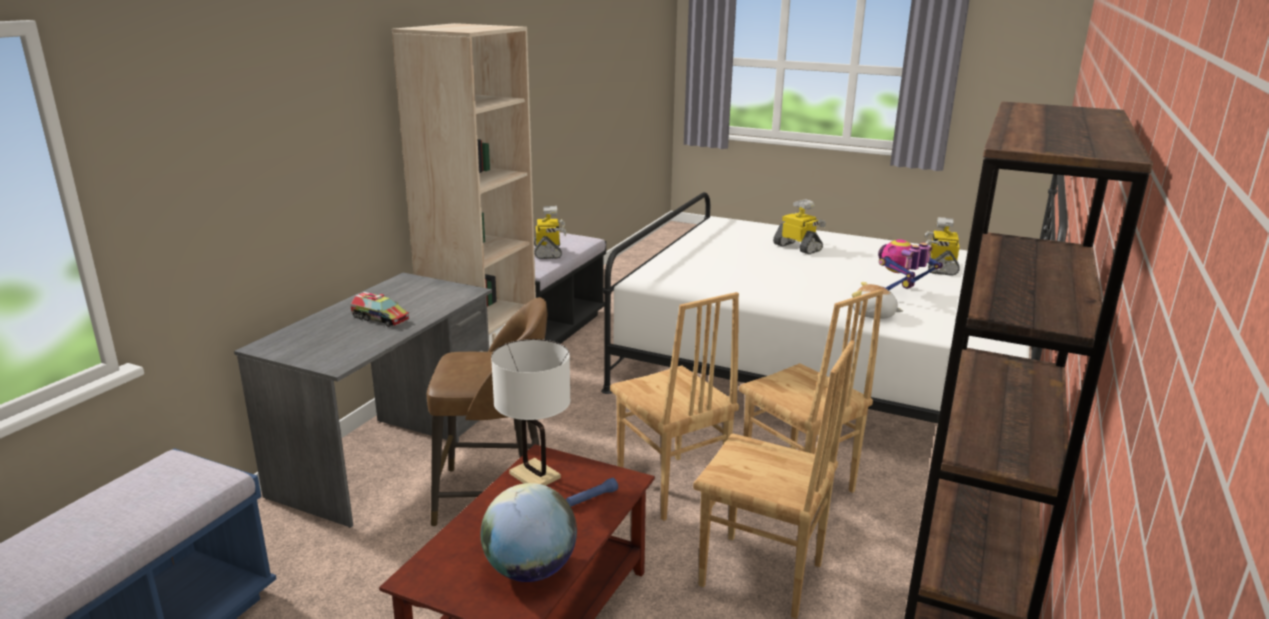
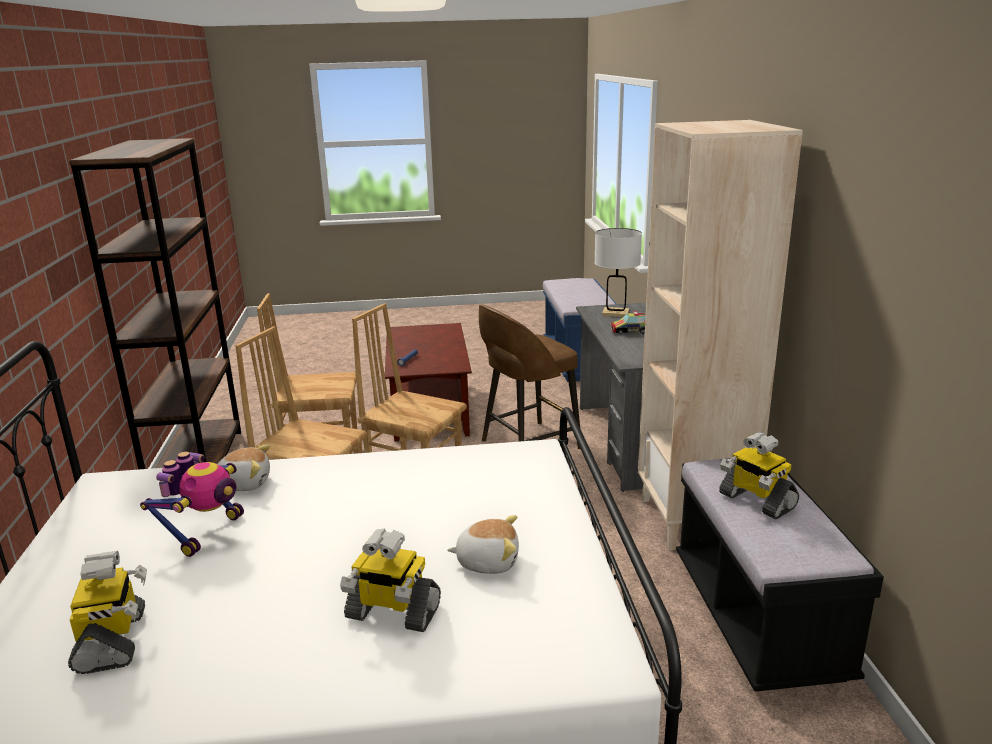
camera: 150 degrees right, 0 degrees up
globe [481,483,577,582] -> none
white table lamp [491,339,571,486] -> white table lamp moved to [594,228,642,317]
none -> plush toy [447,515,519,574]

